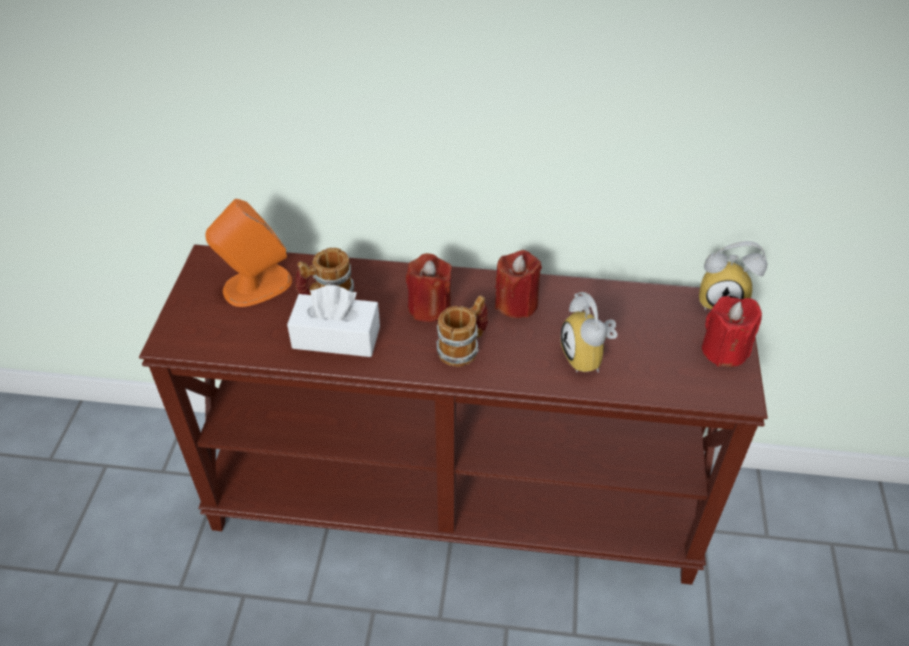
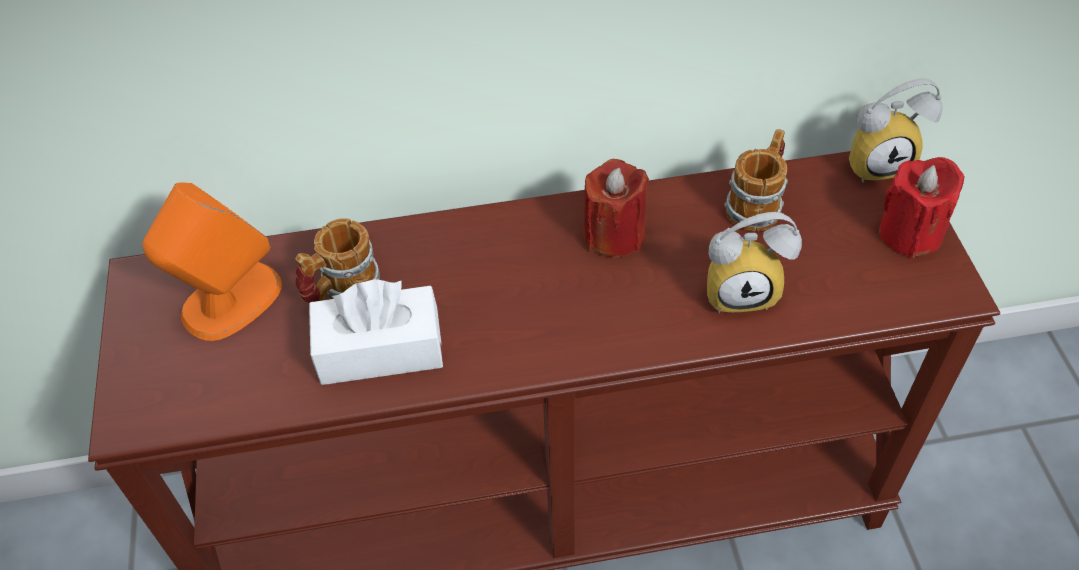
camera: 15 degrees left, 5 degrees up
red candle [406,253,452,322] -> none
mug [436,296,489,367] -> mug moved to [724,129,788,231]
alarm clock [561,292,617,373] -> alarm clock turned 60 degrees counterclockwise [707,212,802,313]

